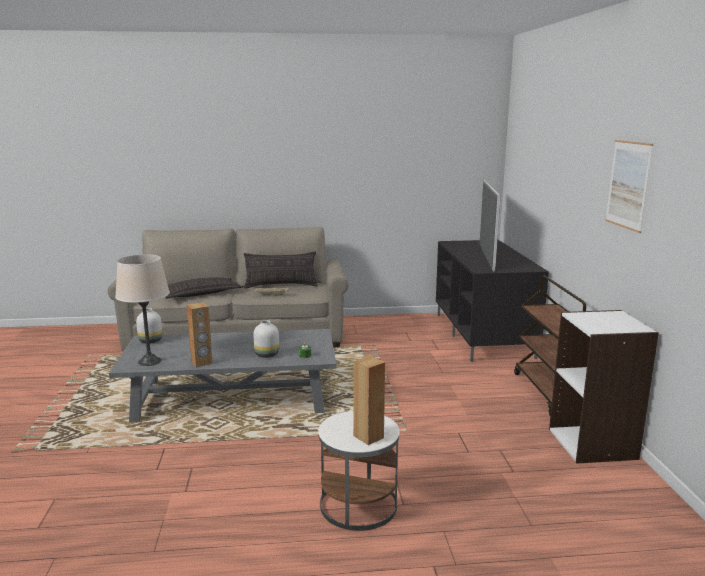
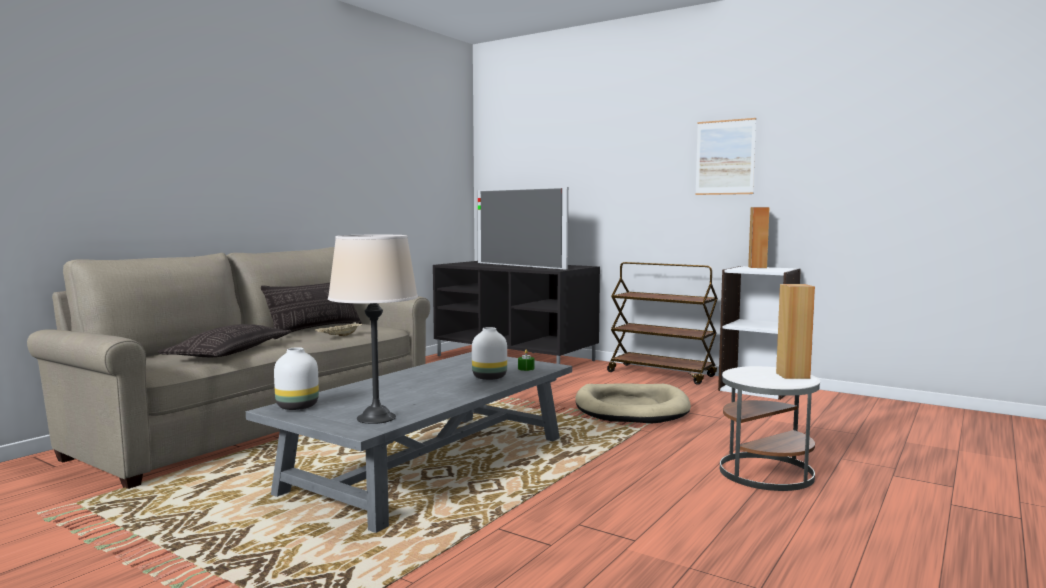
camera: 50 degrees left, 10 degrees down
brown speaker [187,302,213,368] -> brown speaker moved to [748,207,770,268]
none -> beige dog bed [575,383,691,424]

